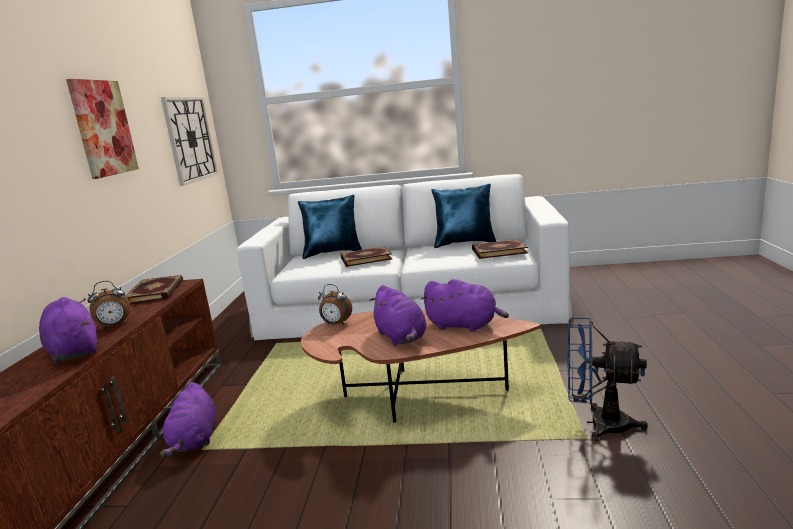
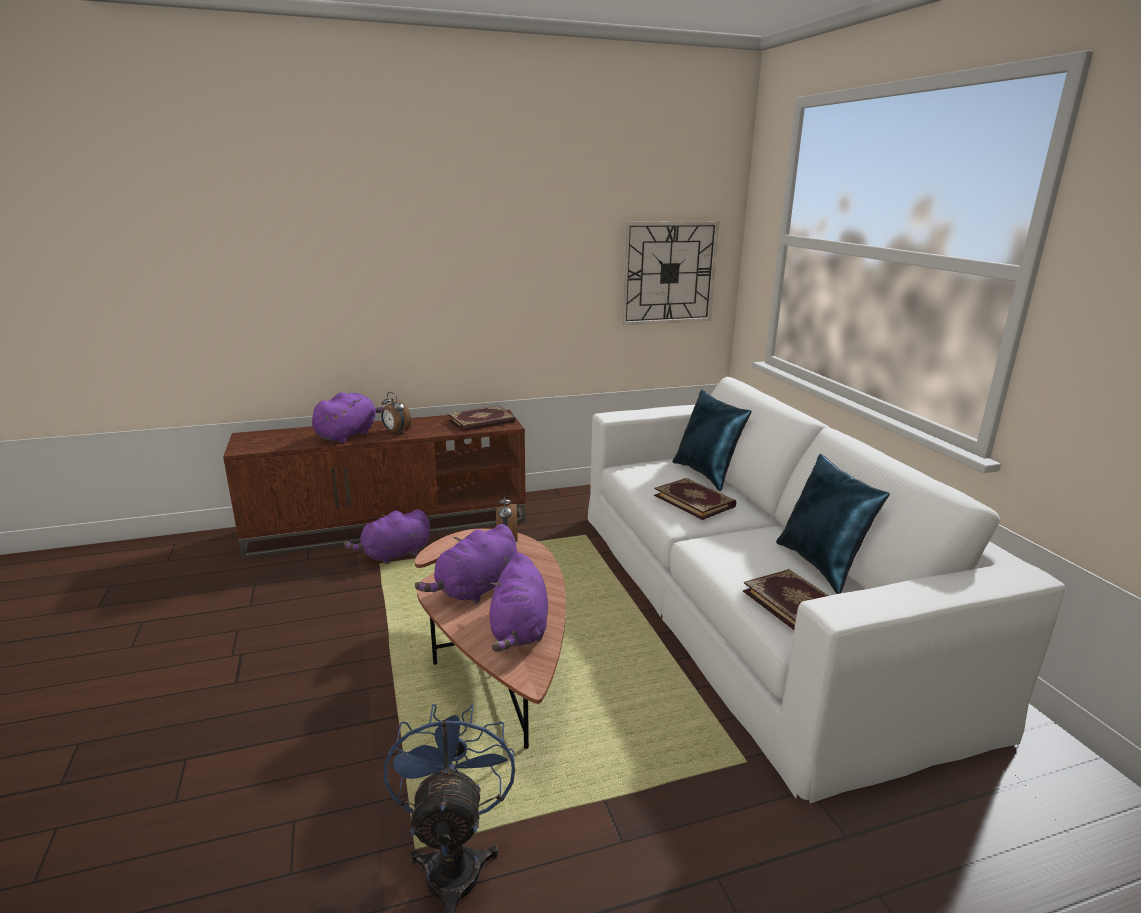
camera: 65 degrees right, 5 degrees up
picture [66,79,139,179] -> none

